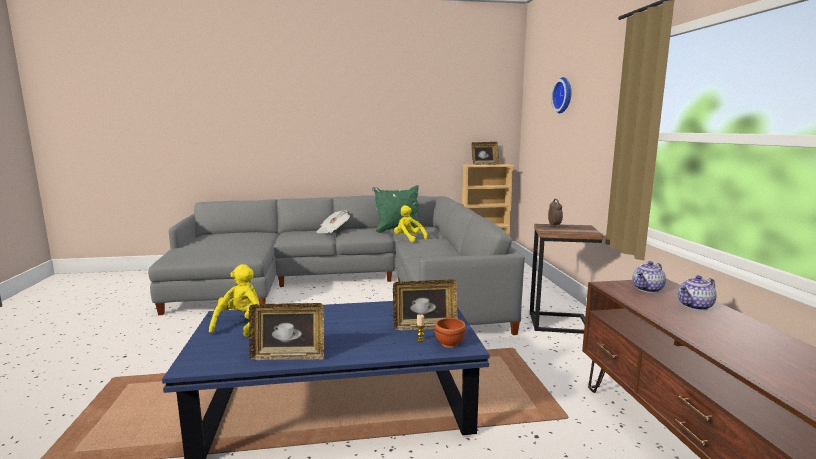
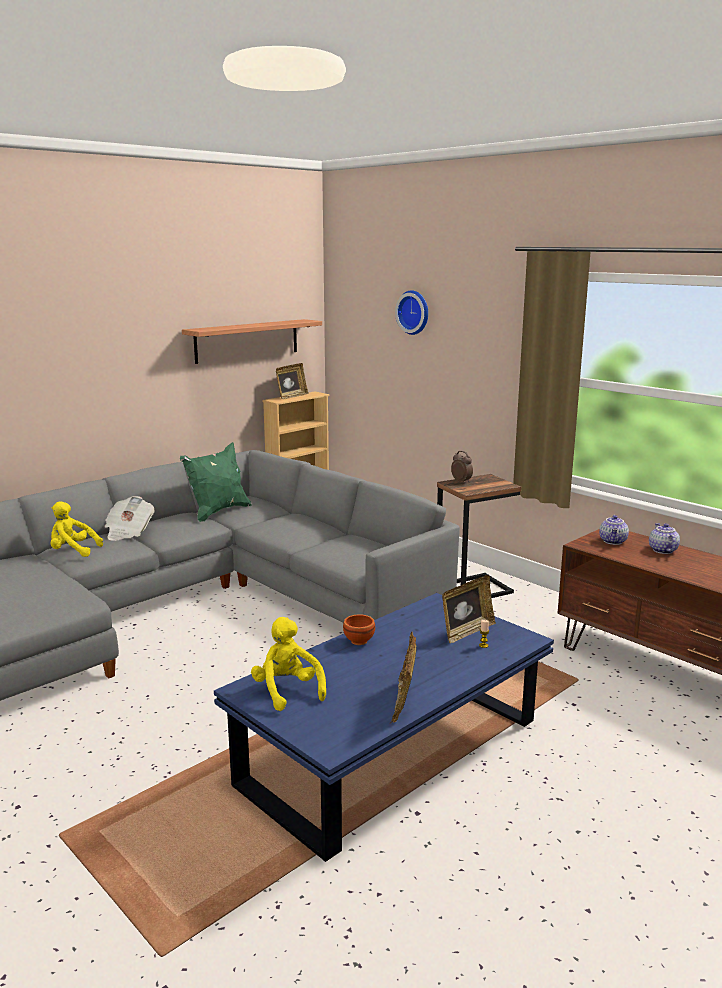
camera: 35 degrees left, 5 degrees up
picture frame [249,303,325,360] -> picture frame turned 135 degrees clockwise [389,631,416,724]
yellow plush toy [394,205,428,242] -> yellow plush toy moved to [50,502,103,557]
brown bowl [434,318,466,348] -> brown bowl moved to [343,614,375,645]
teapot [678,275,717,311] -> teapot turned 150 degrees clockwise [649,523,680,554]
none -> shelf [182,319,322,364]

